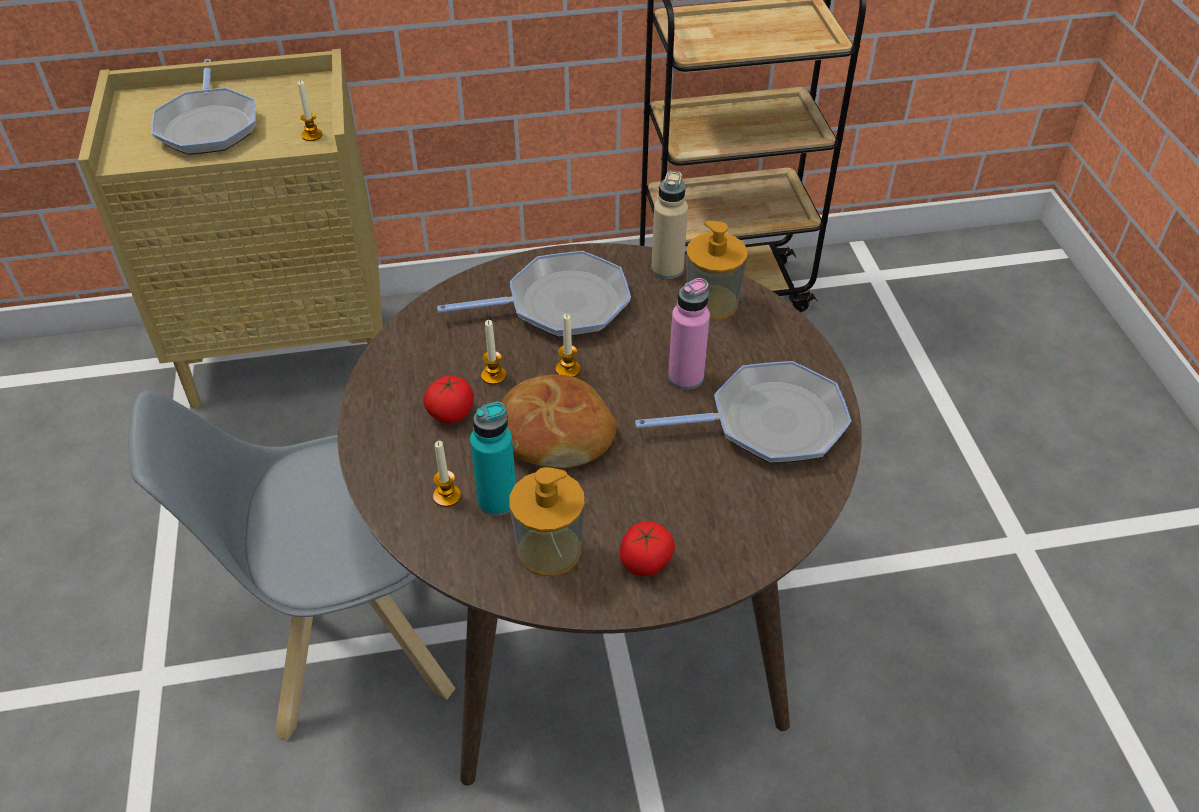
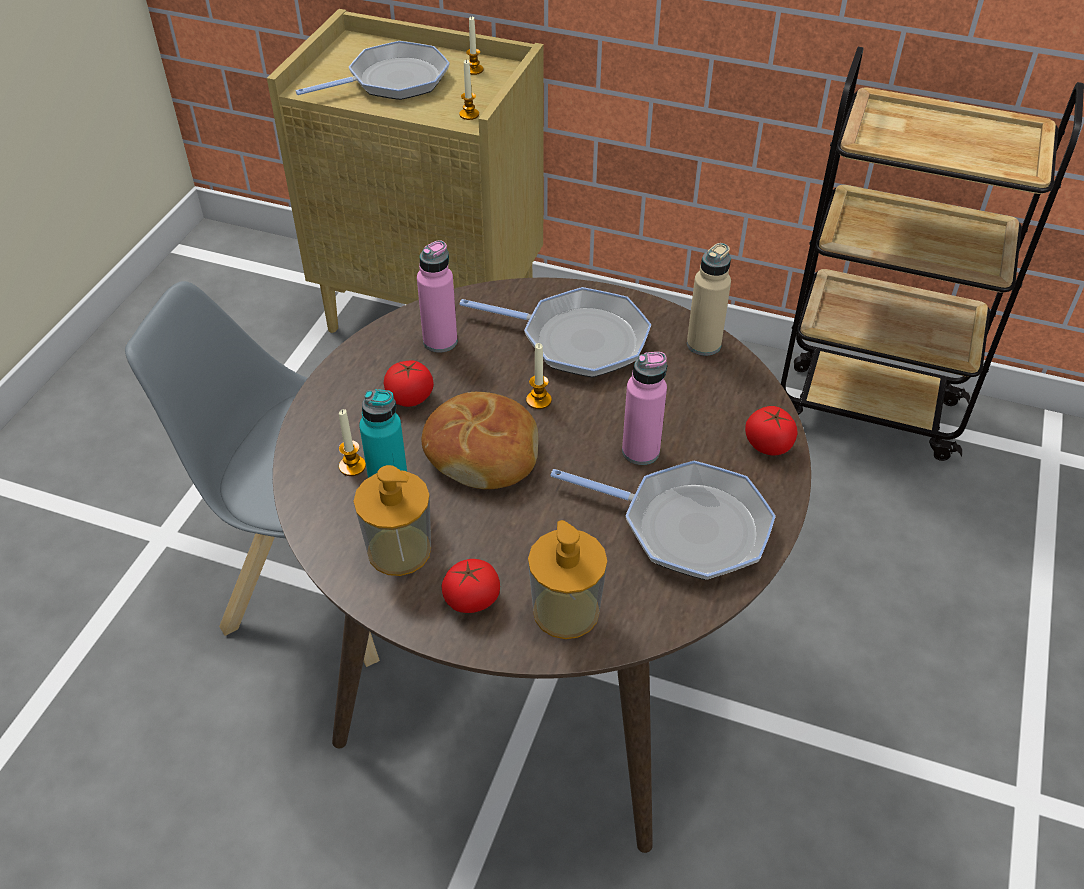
camera: 30 degrees right, 0 degrees up
frying pan [151,59,256,155] -> frying pan turned 135 degrees counterclockwise [296,41,450,100]
candle [481,320,506,385] -> candle moved to [466,16,484,75]
soap dispenser [686,221,747,320] -> soap dispenser moved to [528,520,607,639]
none -> pink bottle [417,240,458,353]
none -> tomato [745,406,797,456]

